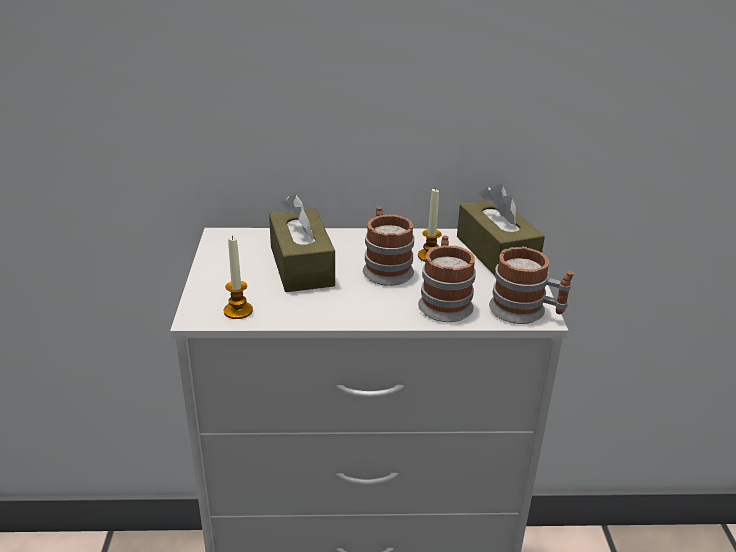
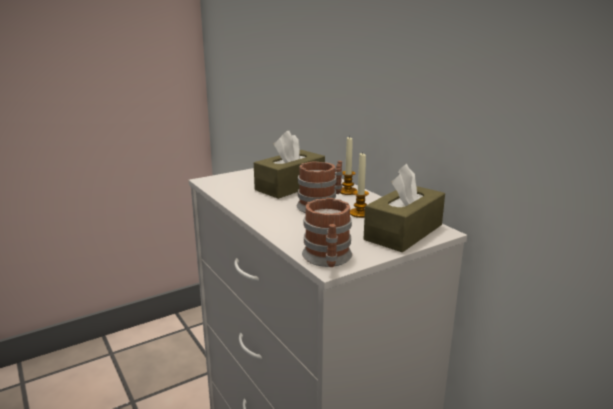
camera: 60 degrees right, 10 degrees down
candle [224,236,253,319] -> candle moved to [340,137,357,195]
mug [418,235,476,322] -> none

